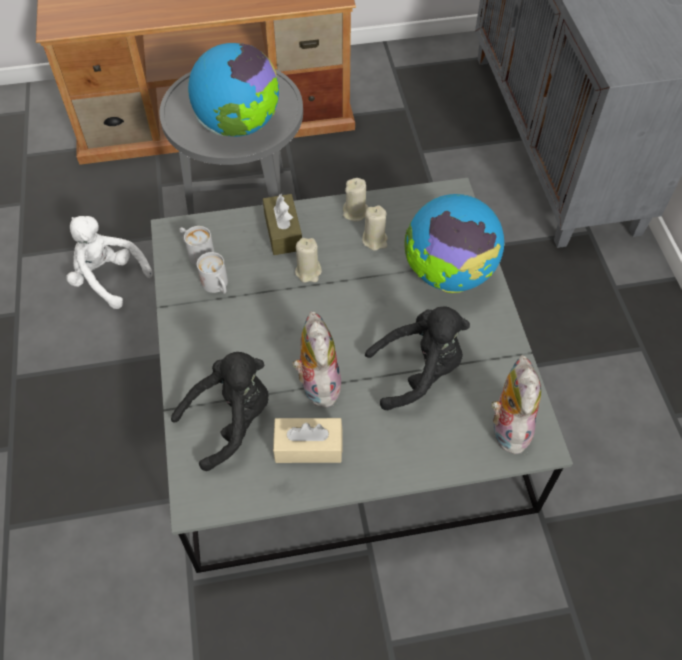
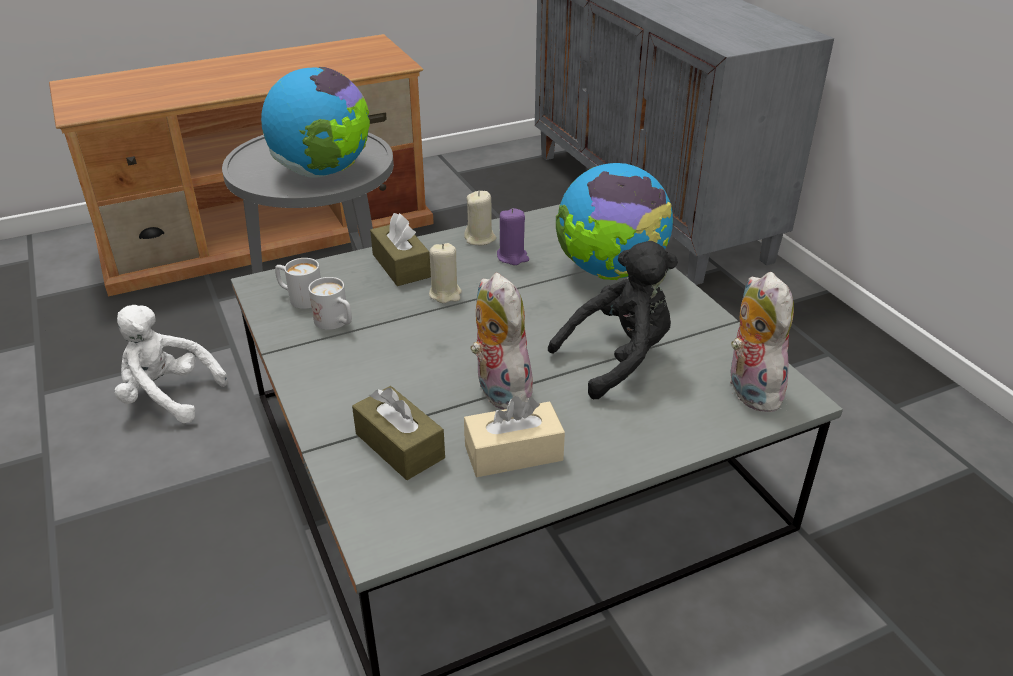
camera: 15 degrees left, 20 degrees down
black plush toy [171,352,269,471] -> brown tissue box [352,386,445,480]
beige candle [362,205,388,251] -> purple candle [497,208,529,265]

